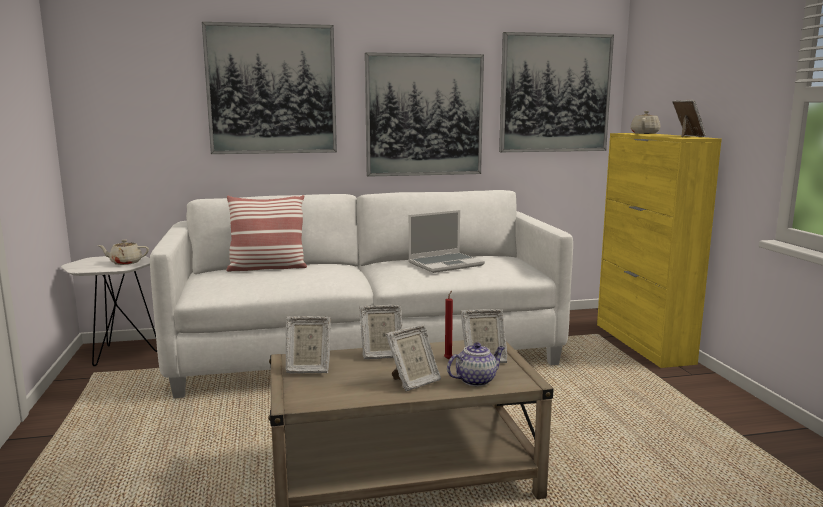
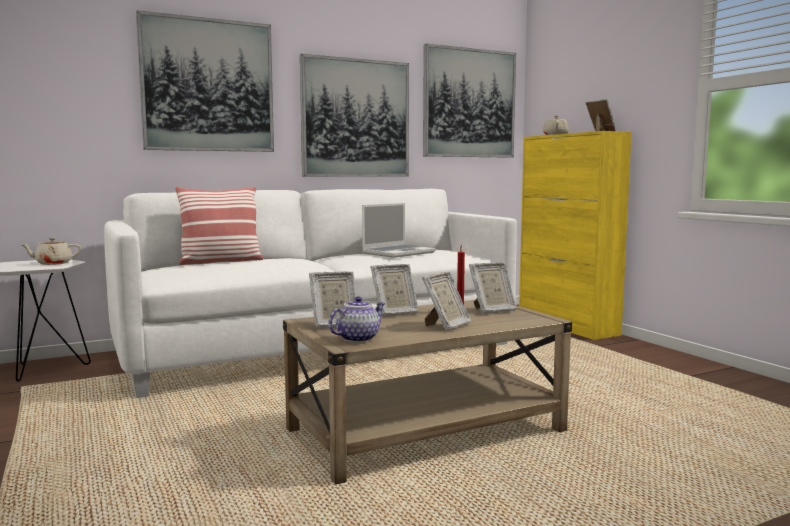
camera: 15 degrees left, 5 degrees down
teapot [447,342,505,386] -> teapot moved to [328,296,385,342]

